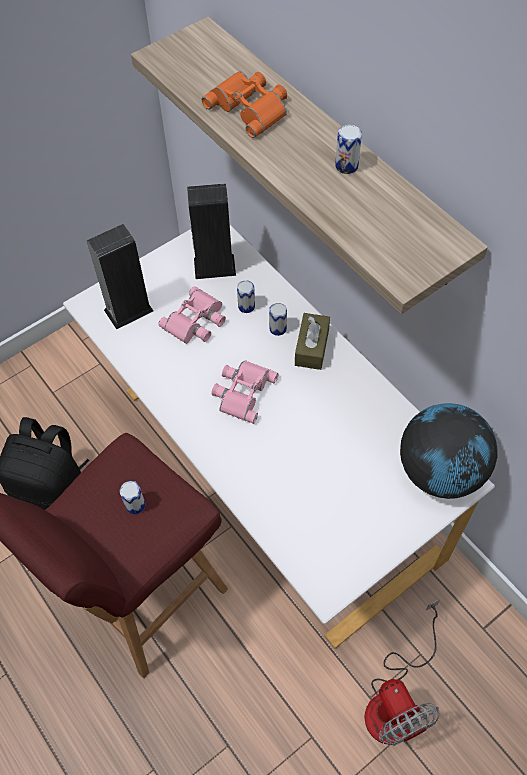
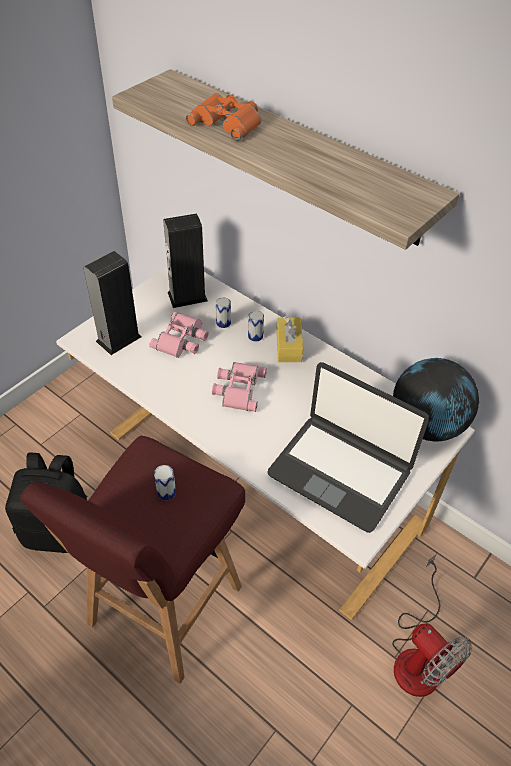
camera: 15 degrees left, 10 degrees down
brown tissue box [295,313,330,370] -> yellow tissue box [276,316,303,362]
can [335,125,362,174] -> none
none -> laptop [267,362,429,533]

